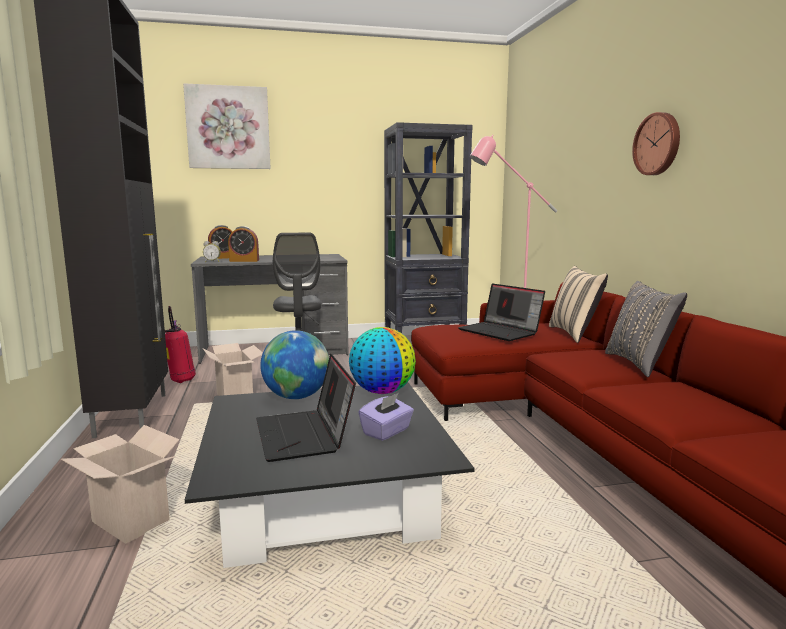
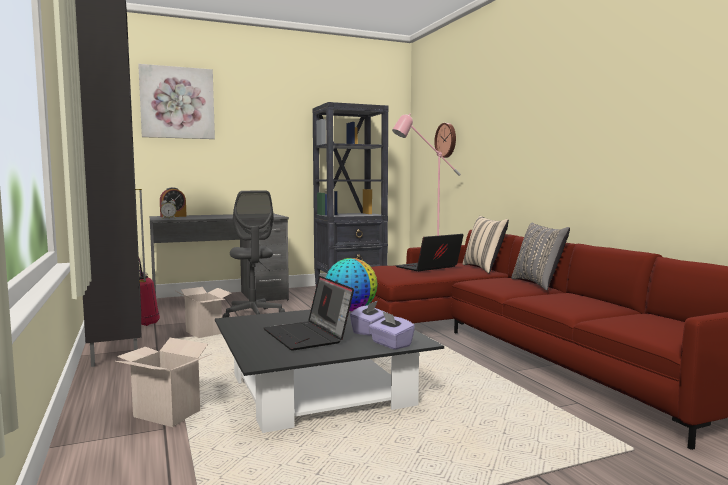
camera: 10 degrees left, 5 degrees down
alarm clock [228,226,259,262] -> none
globe [260,330,329,399] -> none
laptop [458,283,545,341] -> laptop turned 105 degrees clockwise [395,234,463,271]
wall clock [632,112,680,175] -> wall clock moved to [434,123,456,158]
none -> purple tissue box [369,311,415,350]

